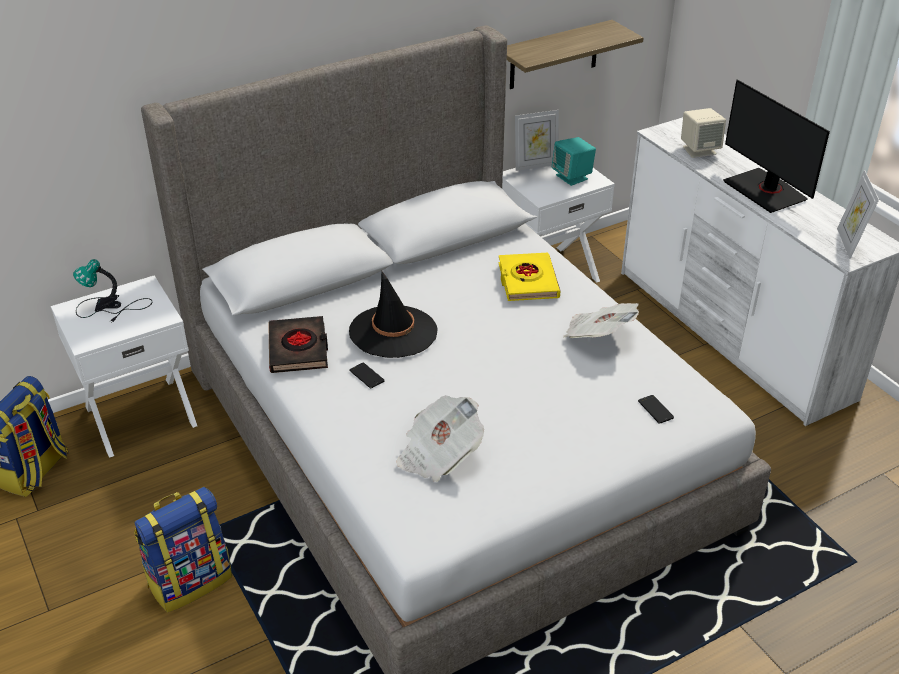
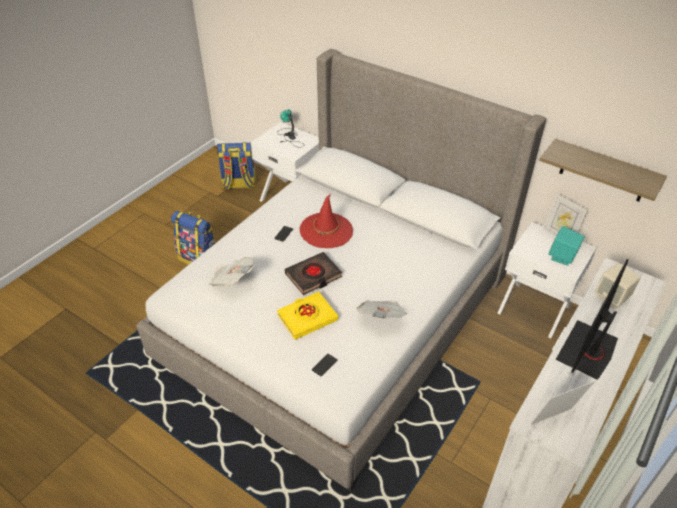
camera: 65 degrees right, 5 degrees up
black book [268,316,328,373] -> black book moved to [284,252,342,295]
black hat [349,270,438,358] -> red hat [300,194,353,248]
yellow book [499,253,560,301] -> yellow book moved to [277,291,338,340]

